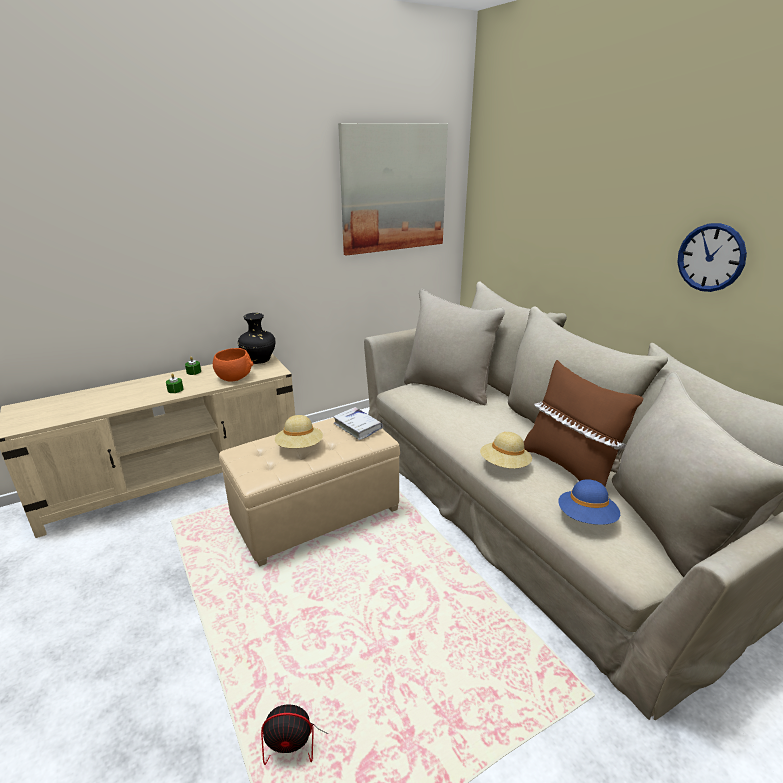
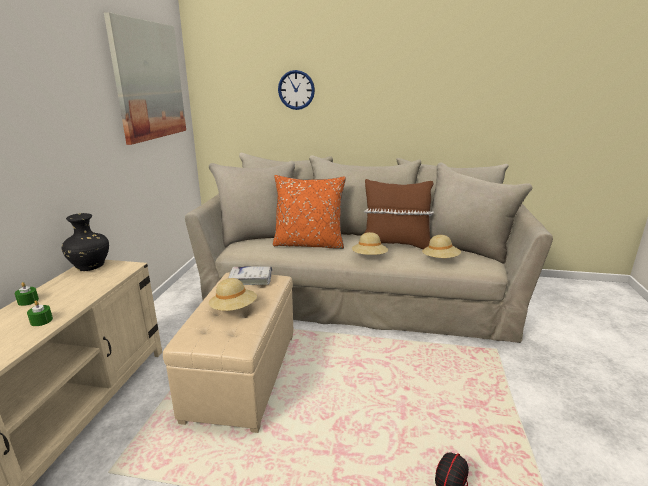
camera: 50 degrees left, 5 degrees down
orange bowl [213,348,253,382] -> none
blue hat [558,479,620,525] -> beige hat [422,235,461,258]
wall clock [677,223,747,292] -> wall clock moved to [278,70,315,110]
none -> orange pillow [273,175,346,249]

